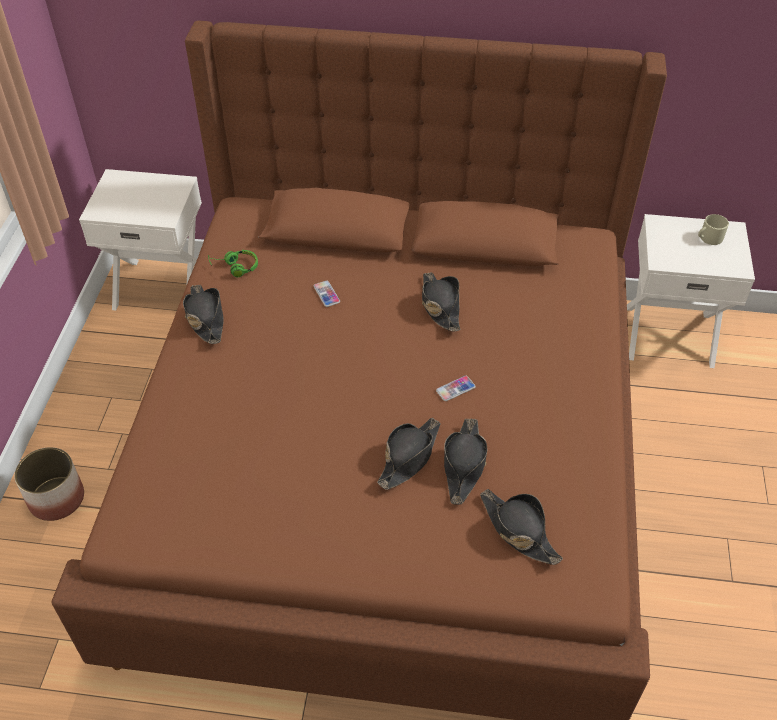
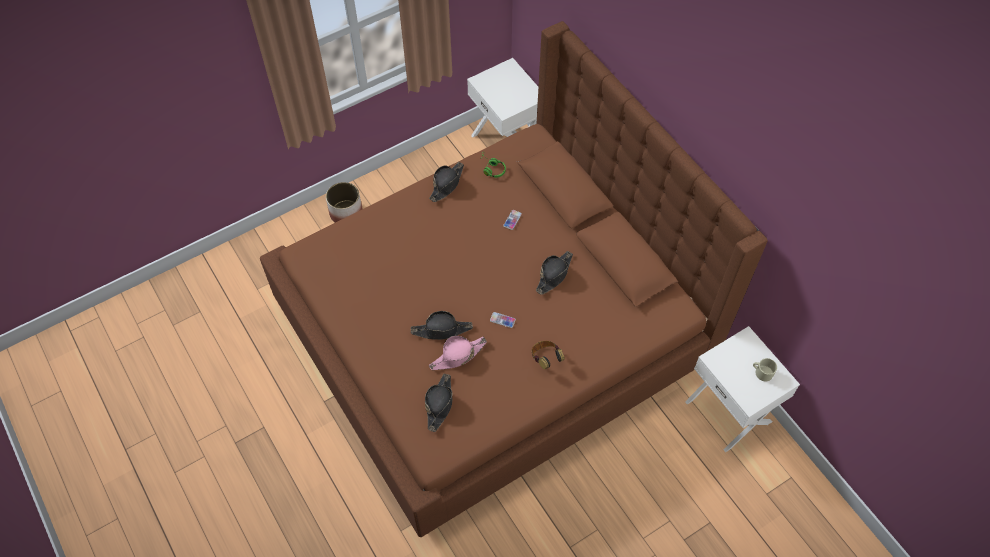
camera: 50 degrees right, 10 degrees up
black hat [444,418,487,505] -> pink hat [429,336,487,370]
none -> headphones [532,341,565,369]

